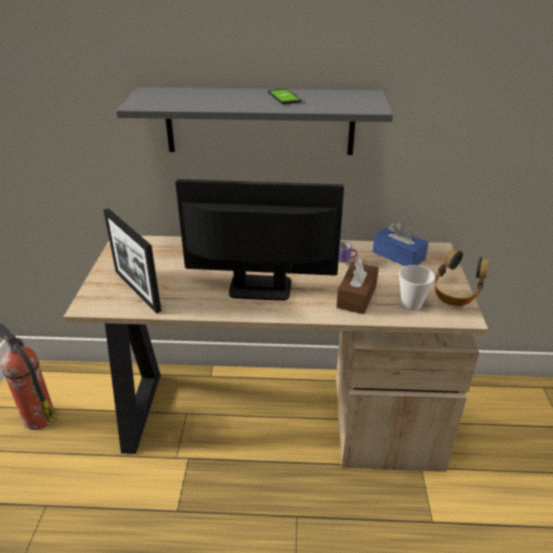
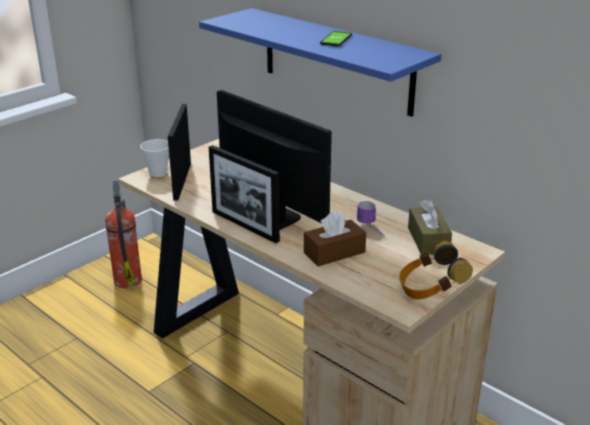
camera: 40 degrees right, 5 degrees down
grey shelf [116,87,393,155] -> blue shelf [199,8,441,117]
blue tissue box [373,221,429,266] -> brown tissue box [408,199,452,255]
cup [399,265,435,310] -> cup moved to [140,139,169,177]
none -> picture frame [209,145,280,243]

